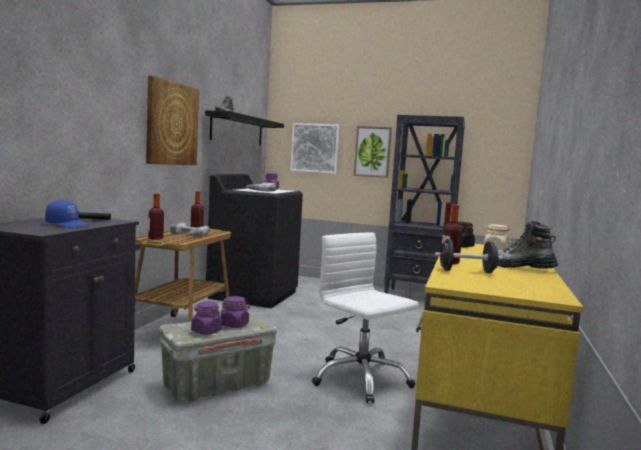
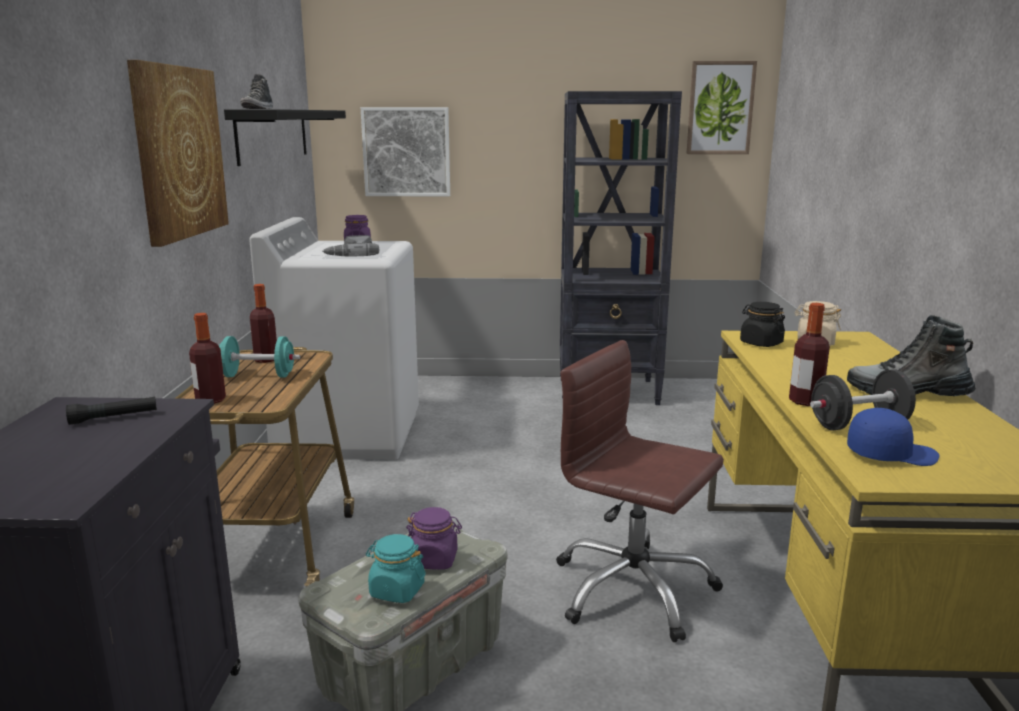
camera: 15 degrees left, 10 degrees up
blue cap [45,200,90,228] -> blue cap moved to [847,408,940,466]
power drill [170,223,210,236] -> turquoise dumbbell [219,336,300,377]
purple jar [191,301,222,335] -> turquoise jar [366,534,426,603]
black washing machine [206,174,303,308] -> white washing machine [249,217,419,460]
white office chair [312,232,419,403] -> brown office chair [556,340,724,642]
picture [354,126,392,178] -> picture moved to [686,61,757,154]

